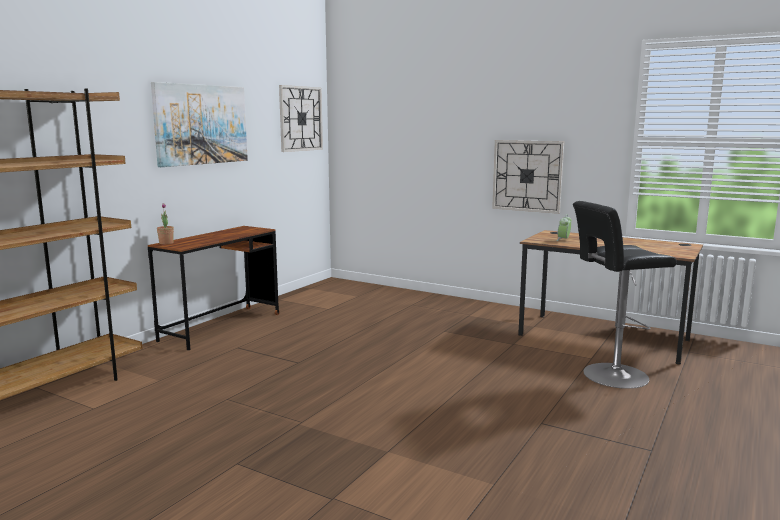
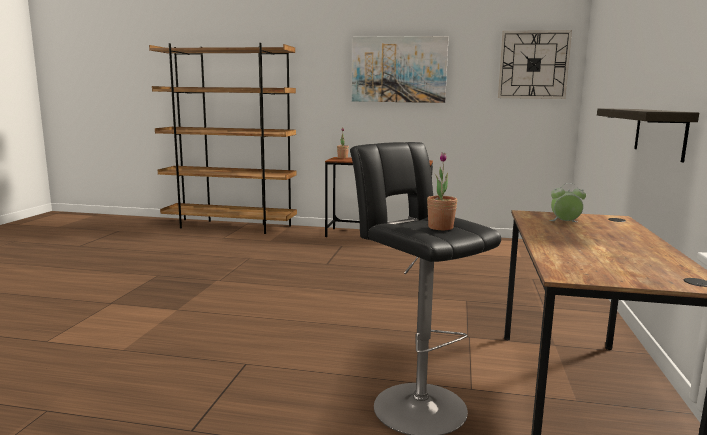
camera: 70 degrees right, 0 degrees up
wall clock [492,140,564,214] -> shelf [597,108,699,163]
none -> potted plant [427,152,457,230]

